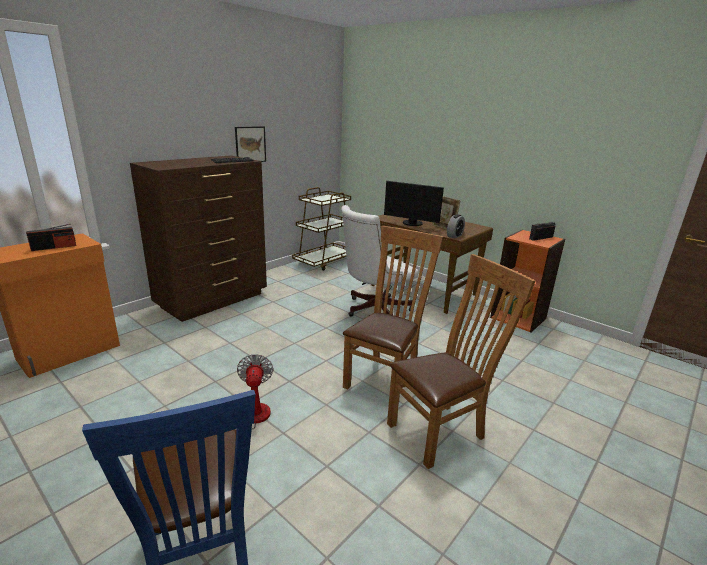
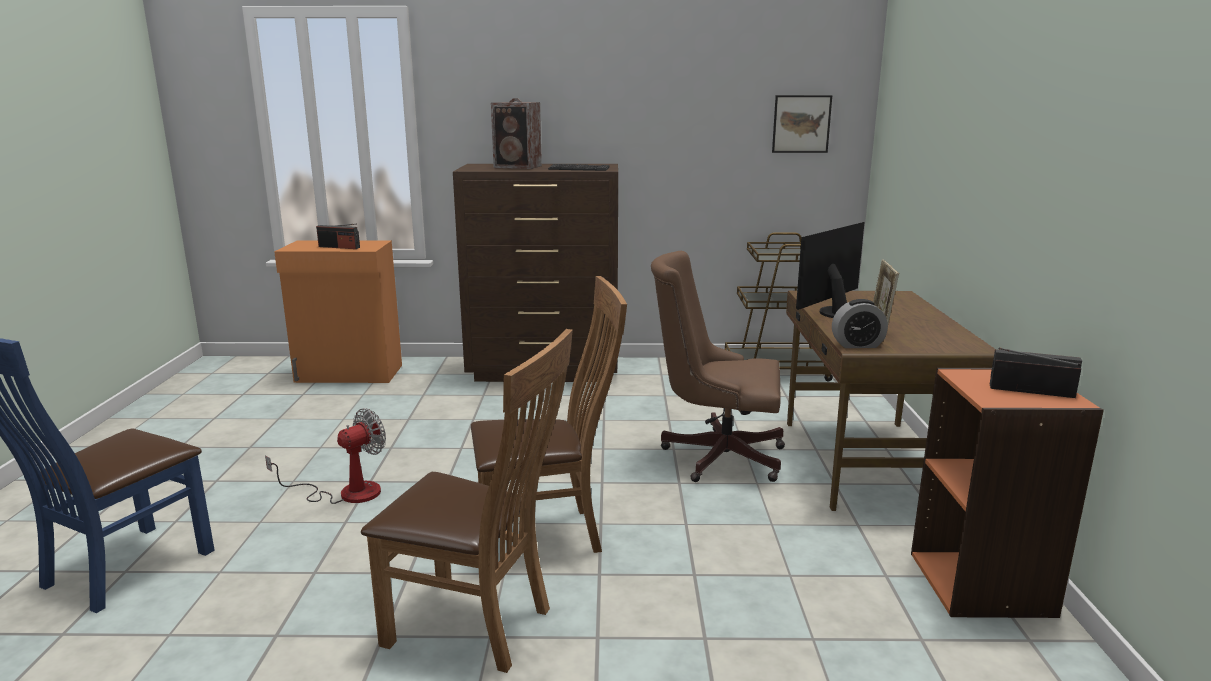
camera: 50 degrees right, 5 degrees down
picture [235,126,266,162] -> picture moved to [772,95,832,153]
white office chair [341,205,418,317] -> brown office chair [651,251,785,482]
monitor [384,181,444,226] -> monitor turned 60 degrees clockwise [796,222,865,318]
none -> speaker [491,98,542,169]

